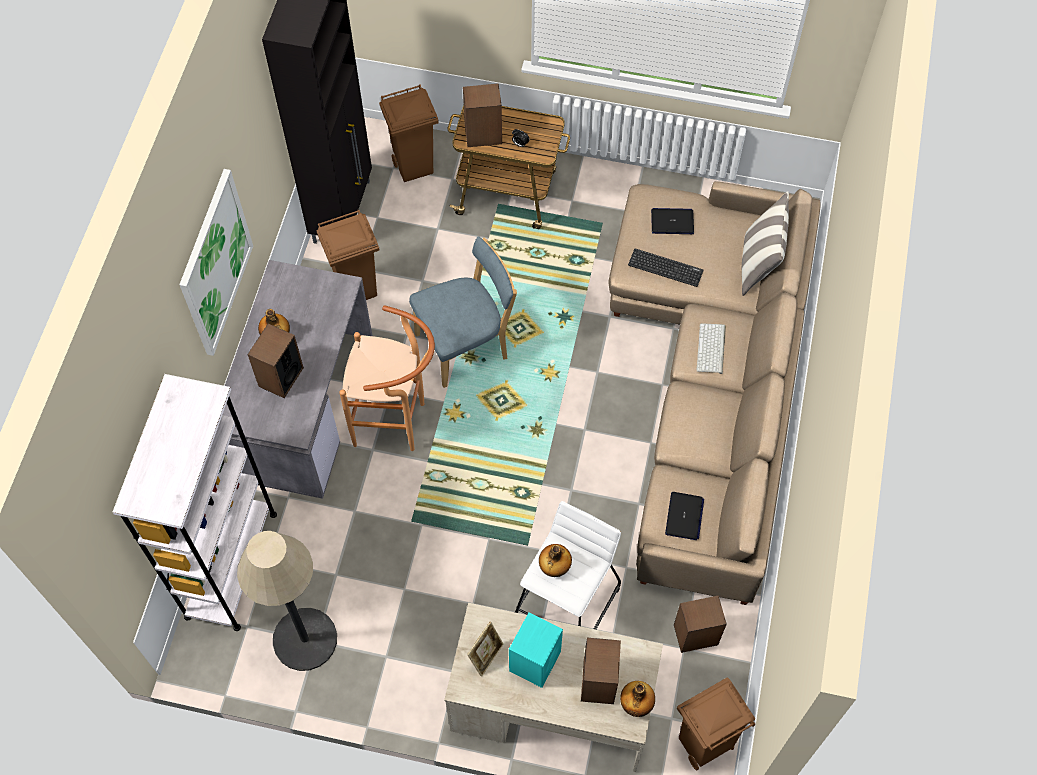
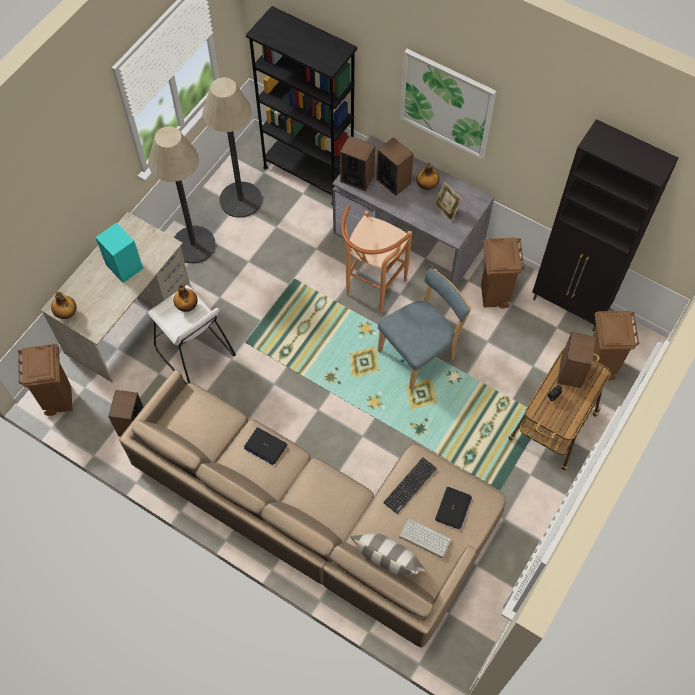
camera: 110 degrees right, 0 degrees up
white bookcase [113,374,277,631] -> black bookcase [246,6,357,205]
blue chair [409,237,517,388] -> blue chair turned 120 degrees counterclockwise [378,268,471,390]
picture frame [467,622,504,677] -> picture frame moved to [434,182,462,222]
speaker [581,638,621,704] -> speaker moved to [340,136,375,191]
laptop [665,492,704,540] -> laptop moved to [244,427,288,465]
keyboard [696,323,726,374] -> keyboard moved to [399,518,451,558]
none -> floor lamp [148,126,216,264]

